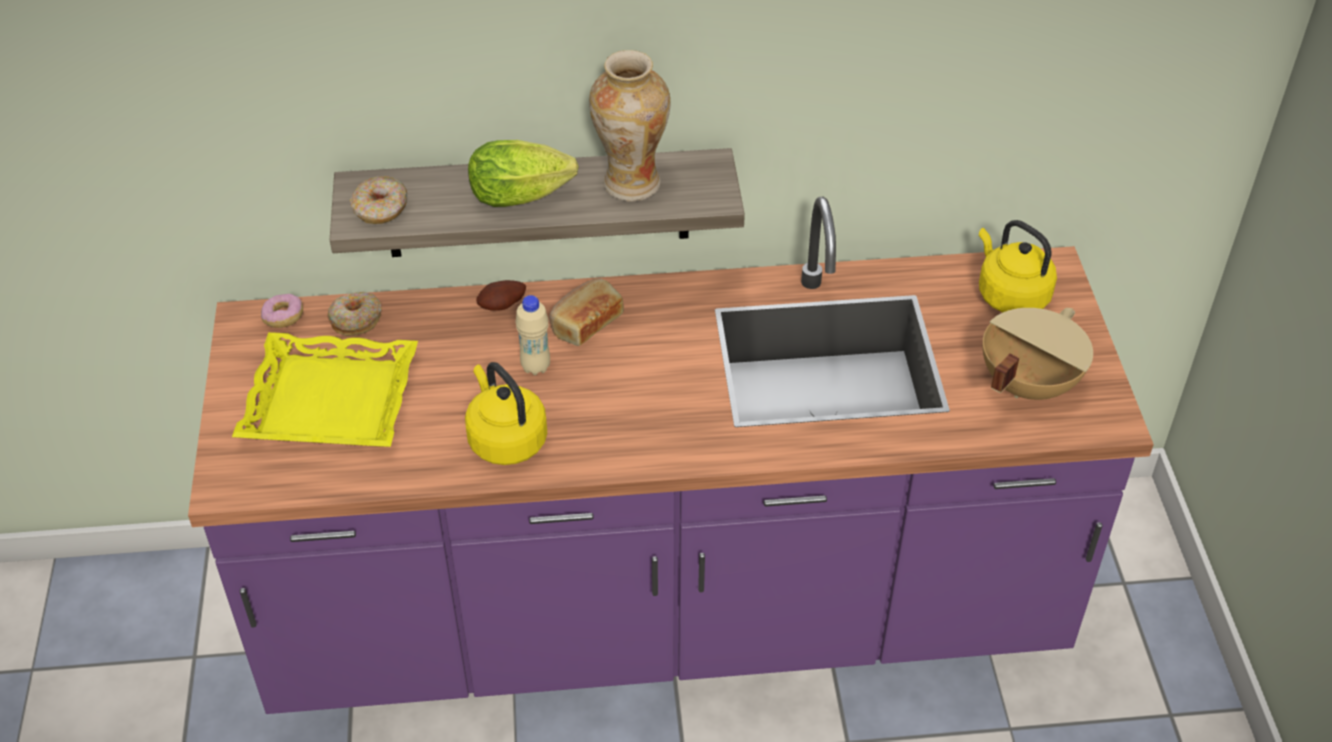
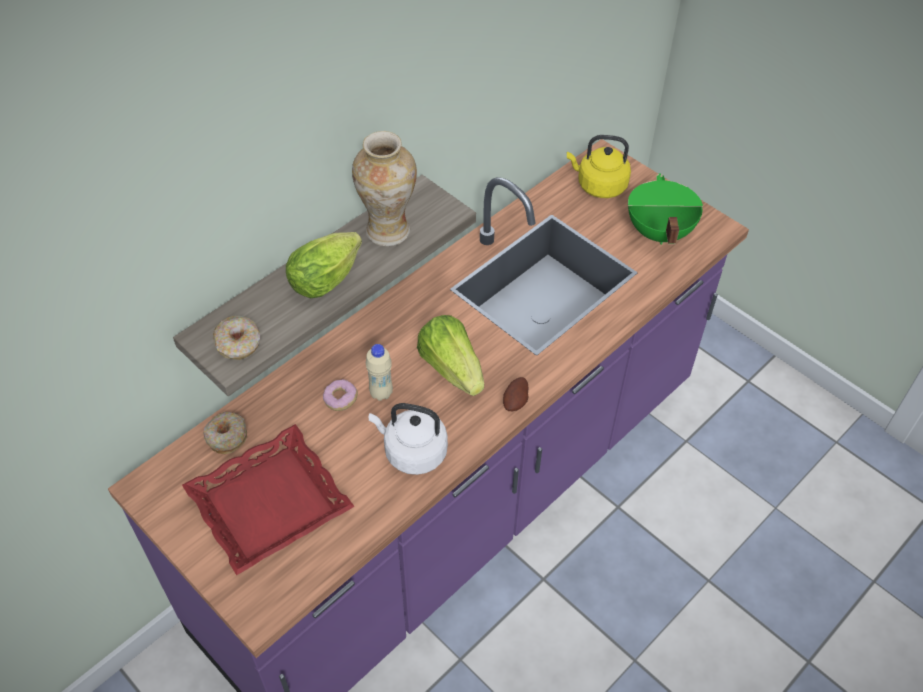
camera: 40 degrees left, 5 degrees up
yellow tray [232,332,418,447] -> red tray [182,424,355,575]
donut [261,294,303,328] -> donut moved to [323,379,358,411]
yellow kettle [465,362,547,465] -> white kettle [369,403,448,475]
potato [476,280,526,311] -> potato moved to [503,377,528,411]
bread [549,279,624,346] -> none
beige cooking pot [982,308,1093,400] -> green cooking pot [628,173,703,244]
none -> lettuce [417,315,484,396]

